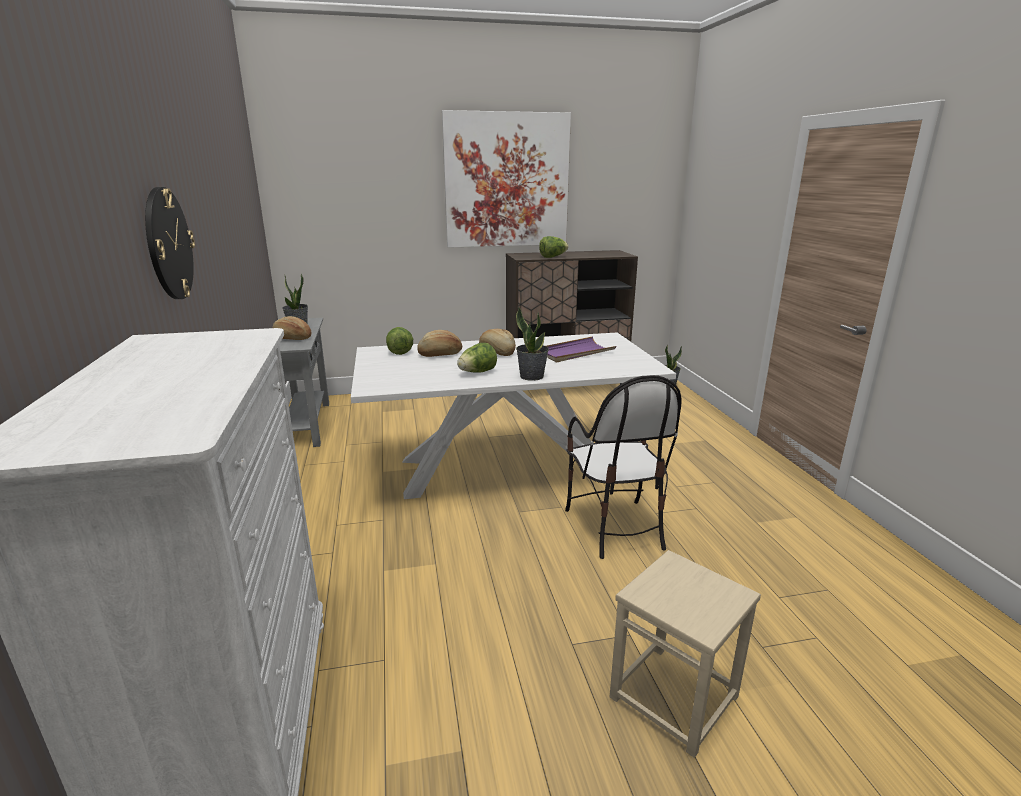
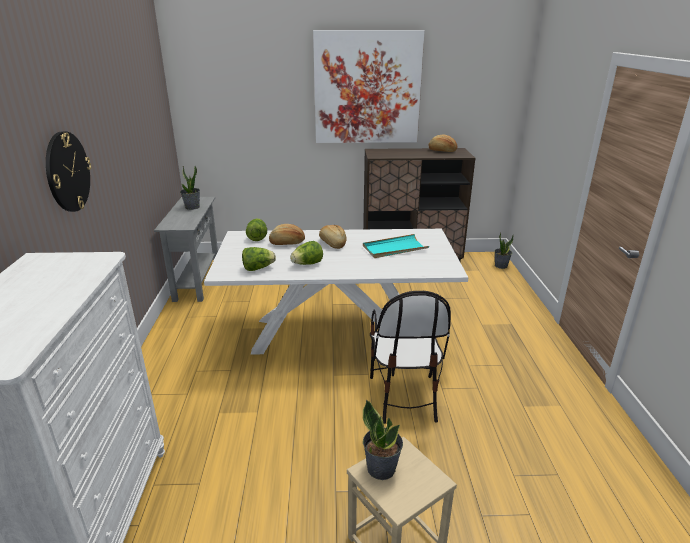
camera: 10 degrees right, 5 degrees up
bread [272,316,311,340] -> bread moved to [429,135,457,152]
potted plant [516,306,549,381] -> potted plant moved to [363,400,403,480]
lettuce [539,236,568,258] -> lettuce moved to [242,247,276,271]
purple tray [546,337,616,363] -> turquoise tray [363,234,429,258]

